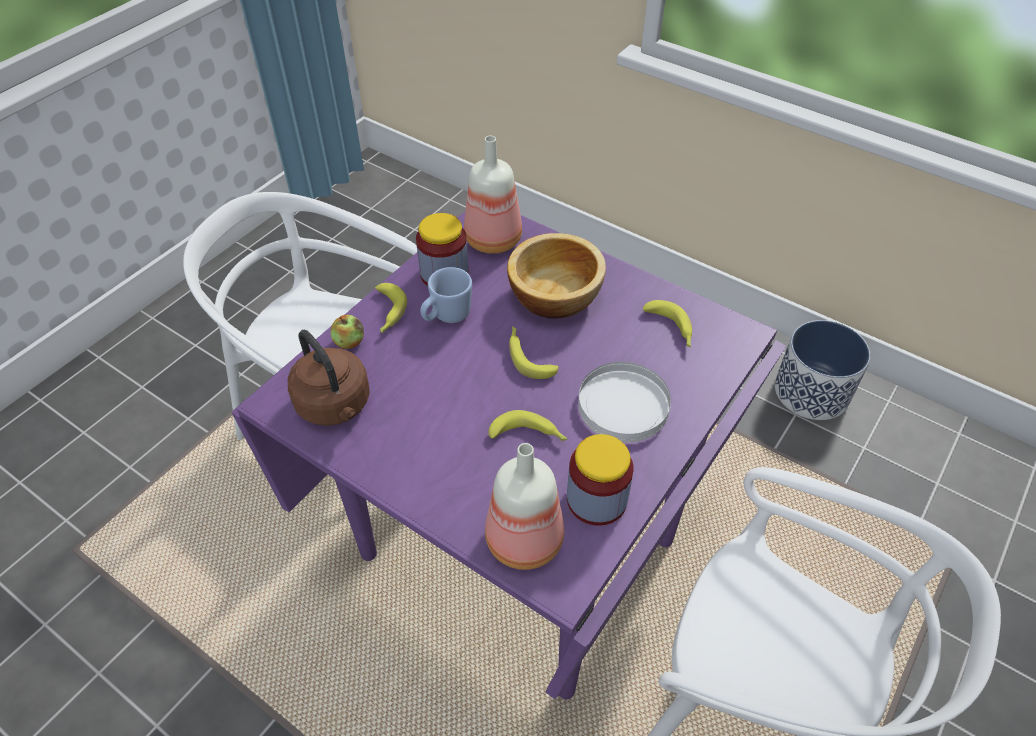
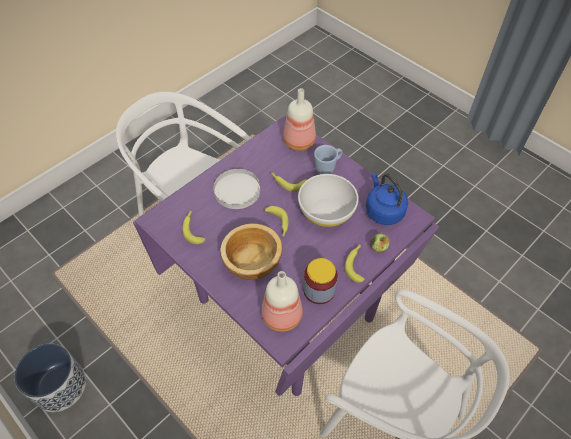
camera: 170 degrees left, 5 degrees up
brown kettle [288,330,370,426] -> blue kettle [366,172,408,225]
blue mug [420,267,472,323] -> blue mug moved to [314,145,342,174]
jar [567,434,634,526] -> none
none -> white bowl [298,174,359,227]

